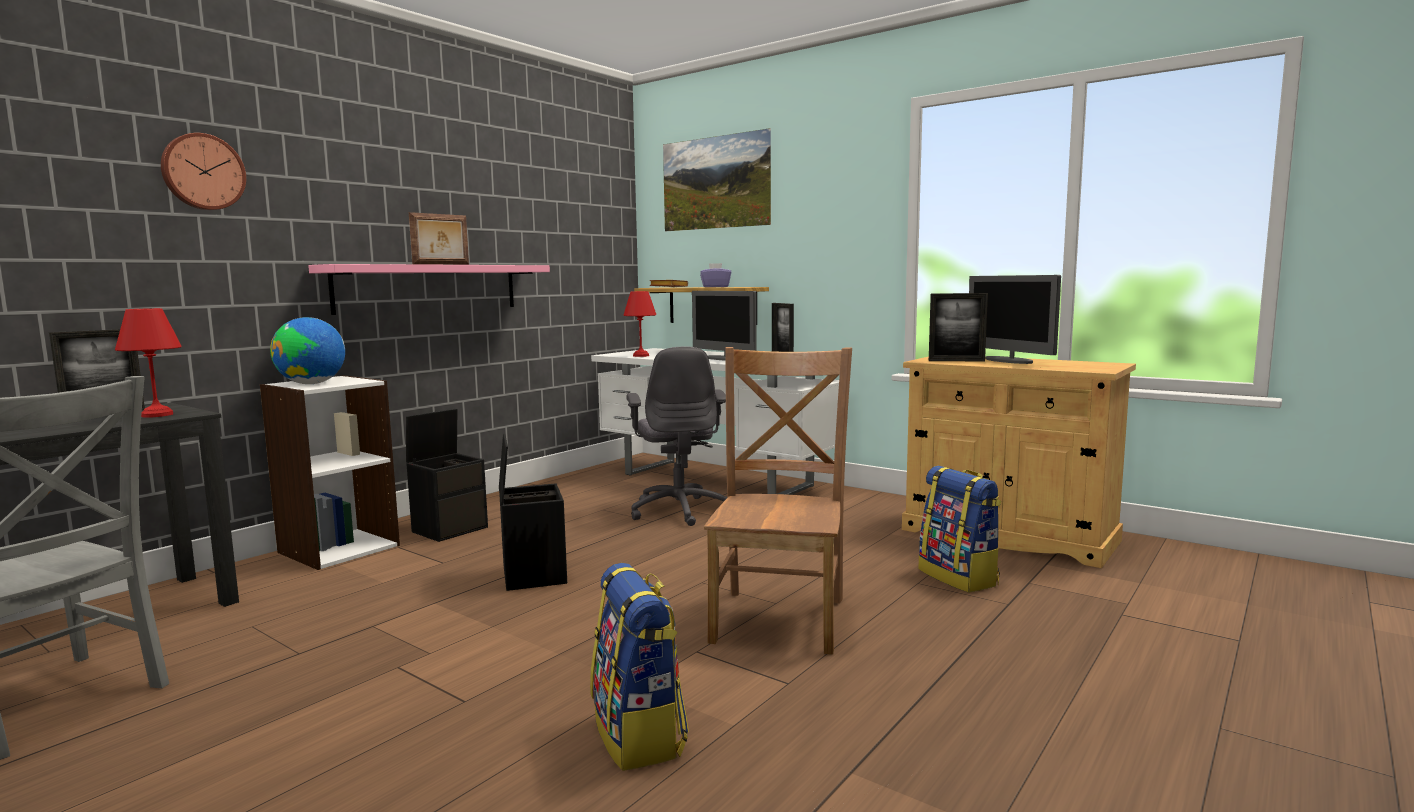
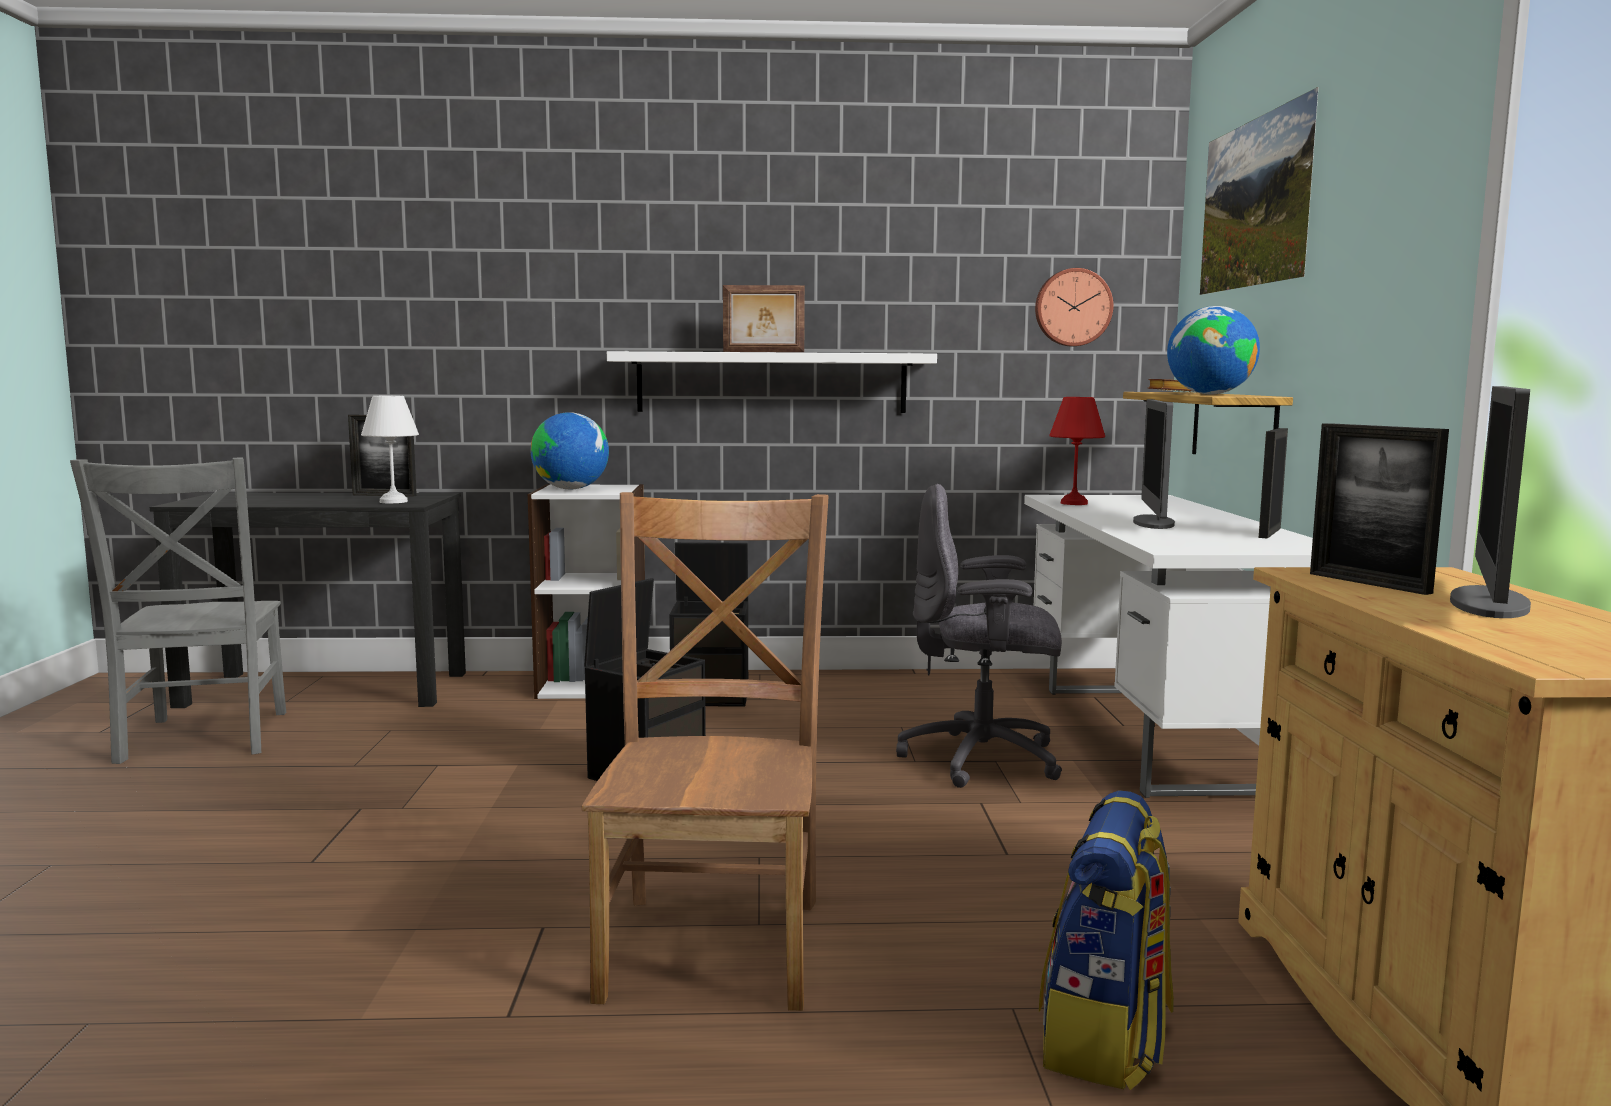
camera: 50 degrees right, 0 degrees up
red table lamp [115,308,182,418] -> white table lamp [361,396,419,504]
wall clock [161,133,246,210] -> wall clock moved to [1035,268,1113,346]
pink shelf [308,264,550,315] -> white shelf [607,351,937,413]
backpack [590,563,689,771] -> none
grey office chair [626,346,727,526] -> grey office chair turned 60 degrees clockwise [896,484,1062,788]
purple tissue box [700,263,731,287] -> globe [1167,306,1260,394]
brown chair [704,347,852,655] -> brown chair turned 60 degrees counterclockwise [582,492,829,1011]

